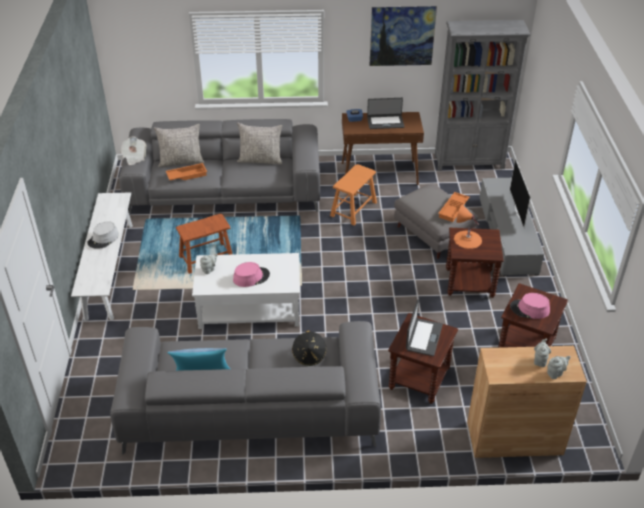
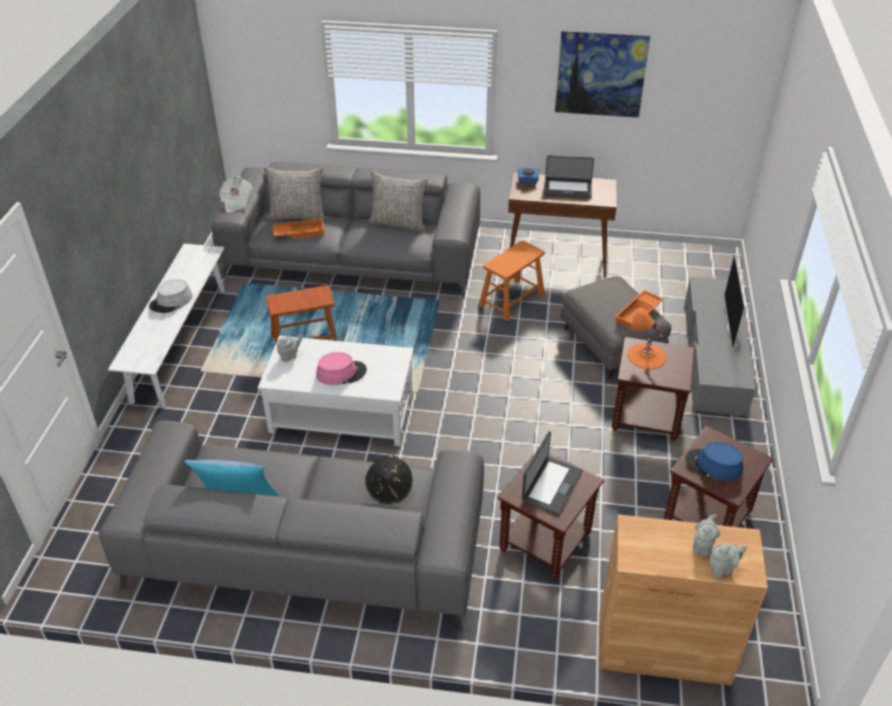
camera: 10 degrees right, 0 degrees up
grey bookcase [435,20,530,171] -> none
pink hat [510,293,550,319] -> blue hat [686,442,743,481]

